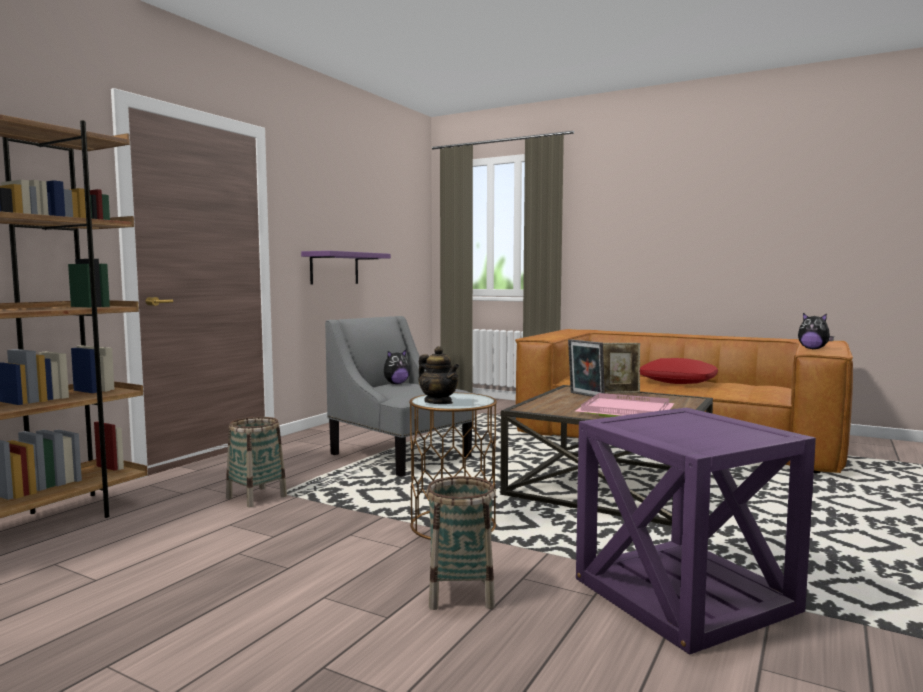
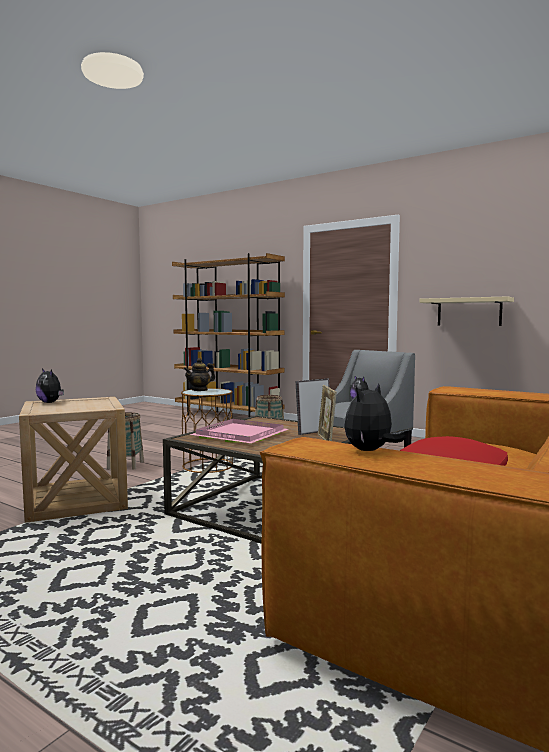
camera: 95 degrees right, 0 degrees up
purple shelf [301,251,391,284] -> beige shelf [419,296,514,326]
purple side table [576,408,816,654] -> beige side table [19,397,128,523]
none -> plush toy [36,369,64,403]

